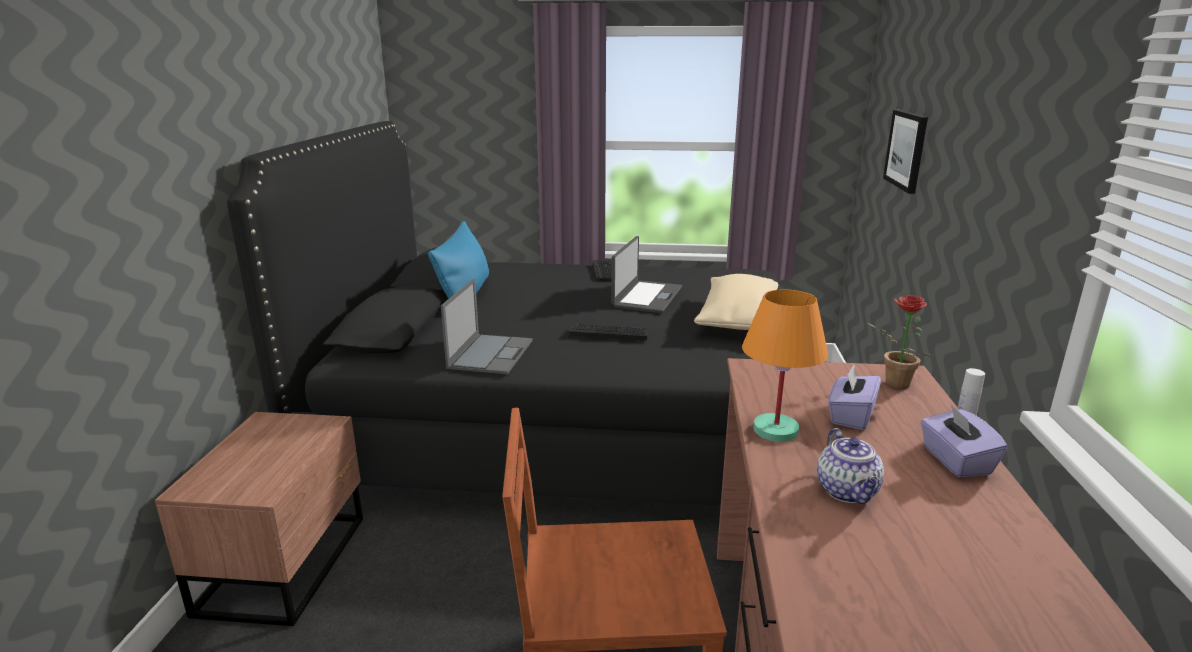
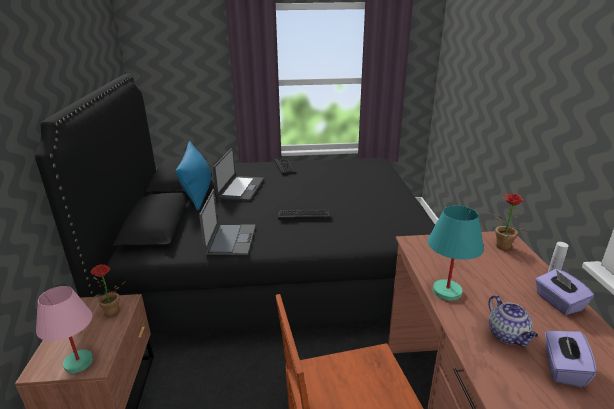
camera: 10 degrees left, 5 degrees up
laptop [611,236,682,313] -> laptop moved to [213,148,264,201]
beige pillow [694,274,778,330] -> none
orange table lamp [742,289,828,442] -> turquoise table lamp [428,205,484,301]
purple tissue box [828,365,881,430] -> purple tissue box moved to [545,331,596,387]
picture [883,110,928,194] -> none
none -> pink table lamp [36,286,93,373]
none -> potted plant [91,264,126,317]

